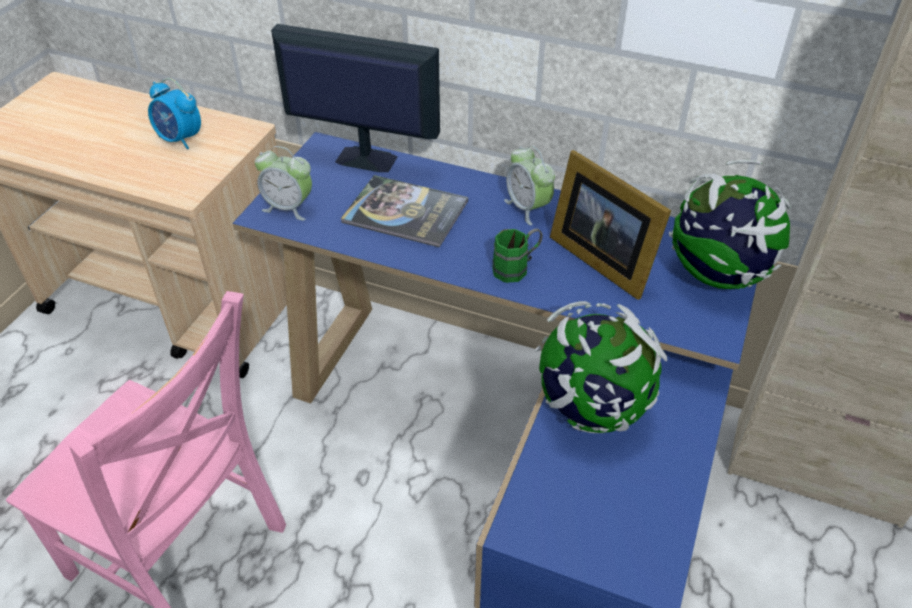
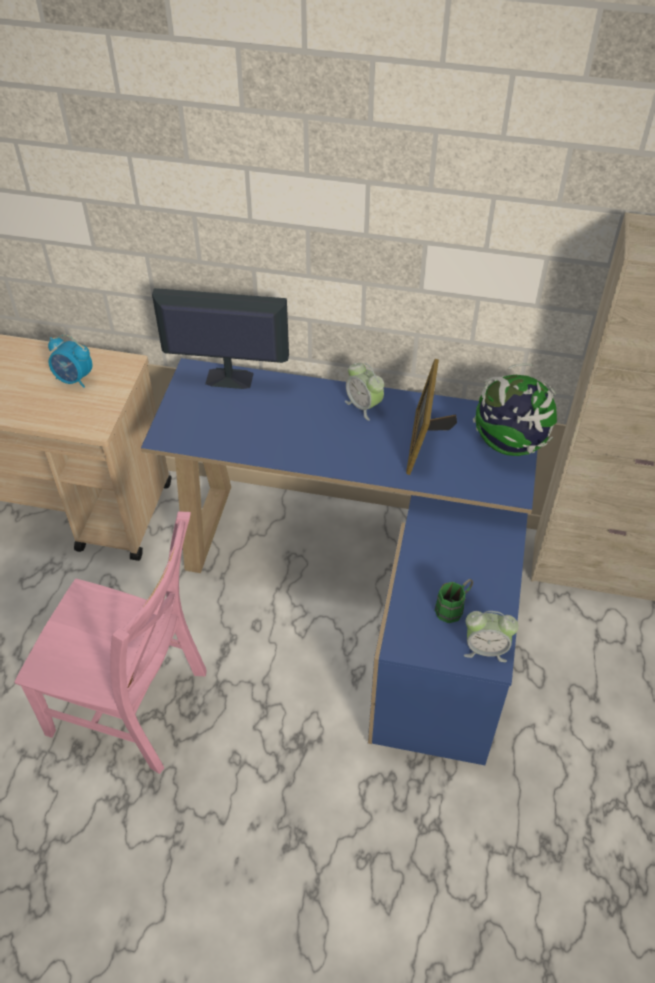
camera: 10 degrees left, 5 degrees up
alarm clock [255,146,312,221] -> alarm clock moved to [464,611,518,662]
book [341,175,468,248] -> none
green mug [492,229,543,283] -> green mug moved to [435,579,473,623]
globe [535,301,667,433] -> none
picture frame [550,150,671,300] -> picture frame turned 60 degrees clockwise [406,359,457,475]

